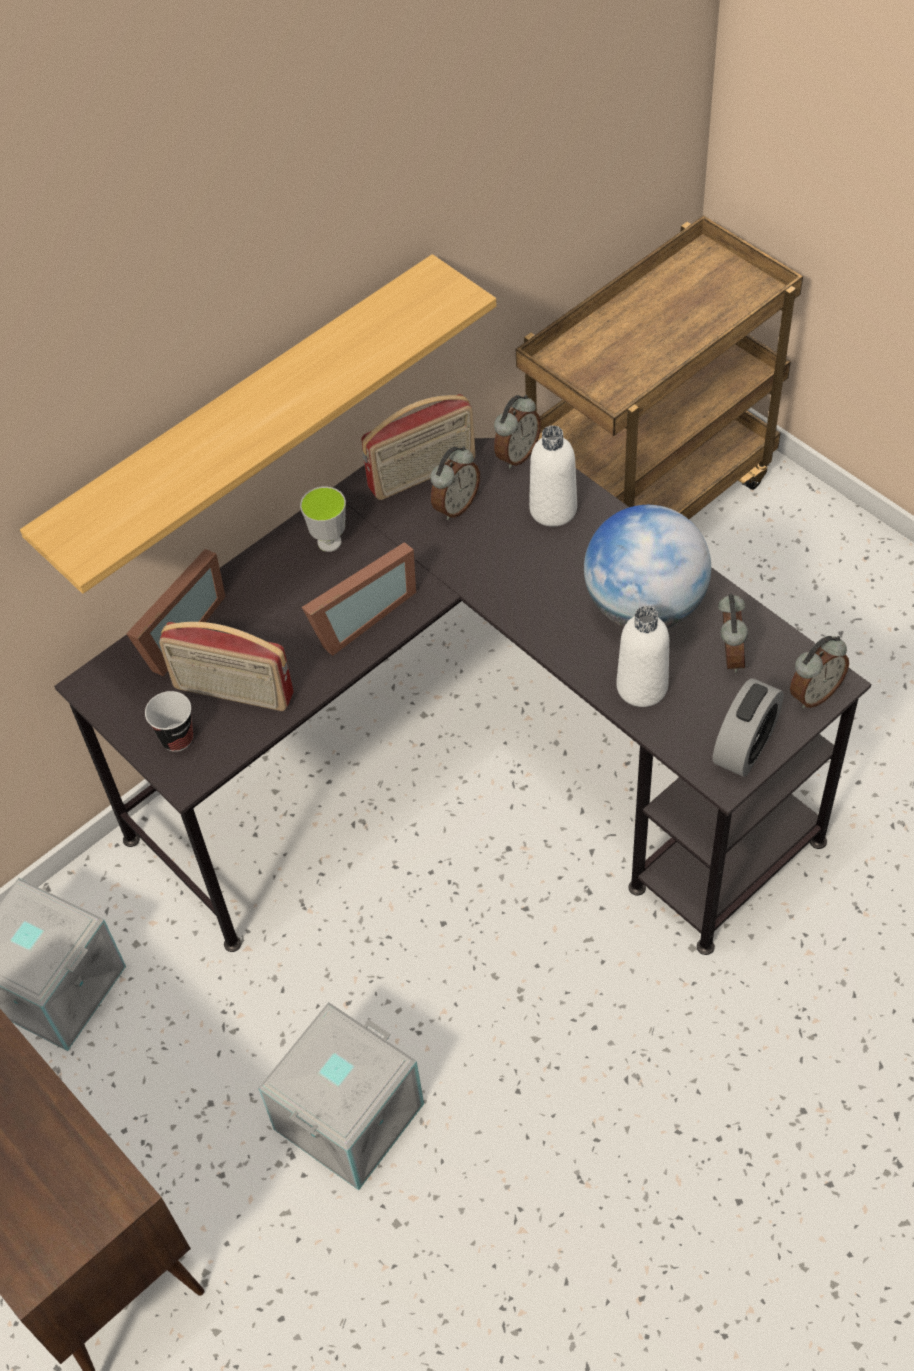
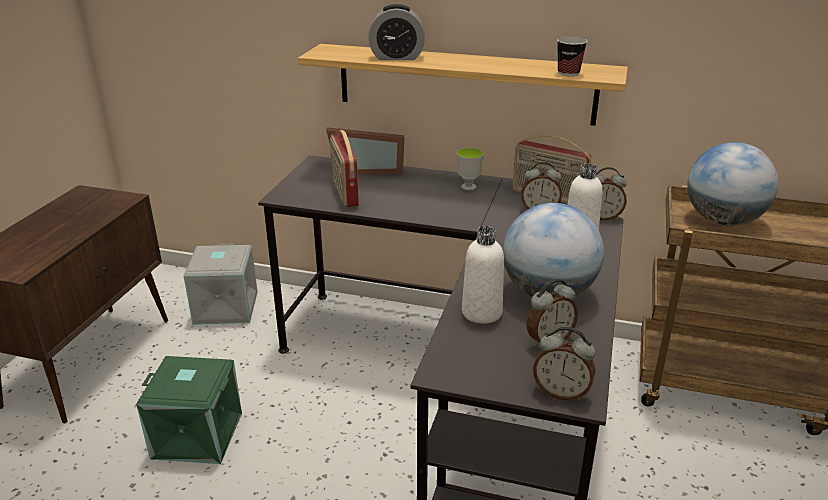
camera: 55 degrees right, 25 degrees down
cup [145,691,194,752] -> cup moved to [557,36,587,76]
grey storage box [258,1002,424,1190] -> green storage box [136,356,242,464]
picture frame [302,542,416,656] -> none
alarm clock [713,678,784,777] -> alarm clock moved to [369,4,425,60]
none -> globe [687,142,778,226]

